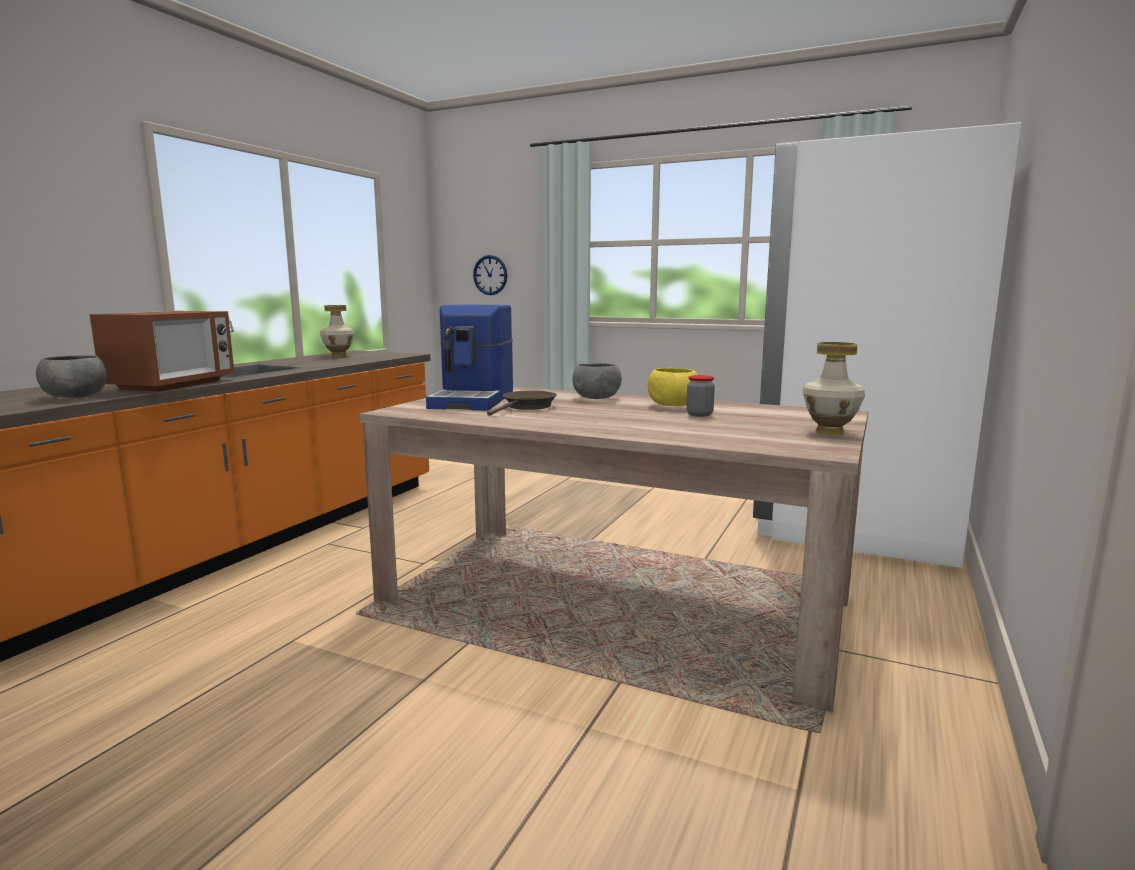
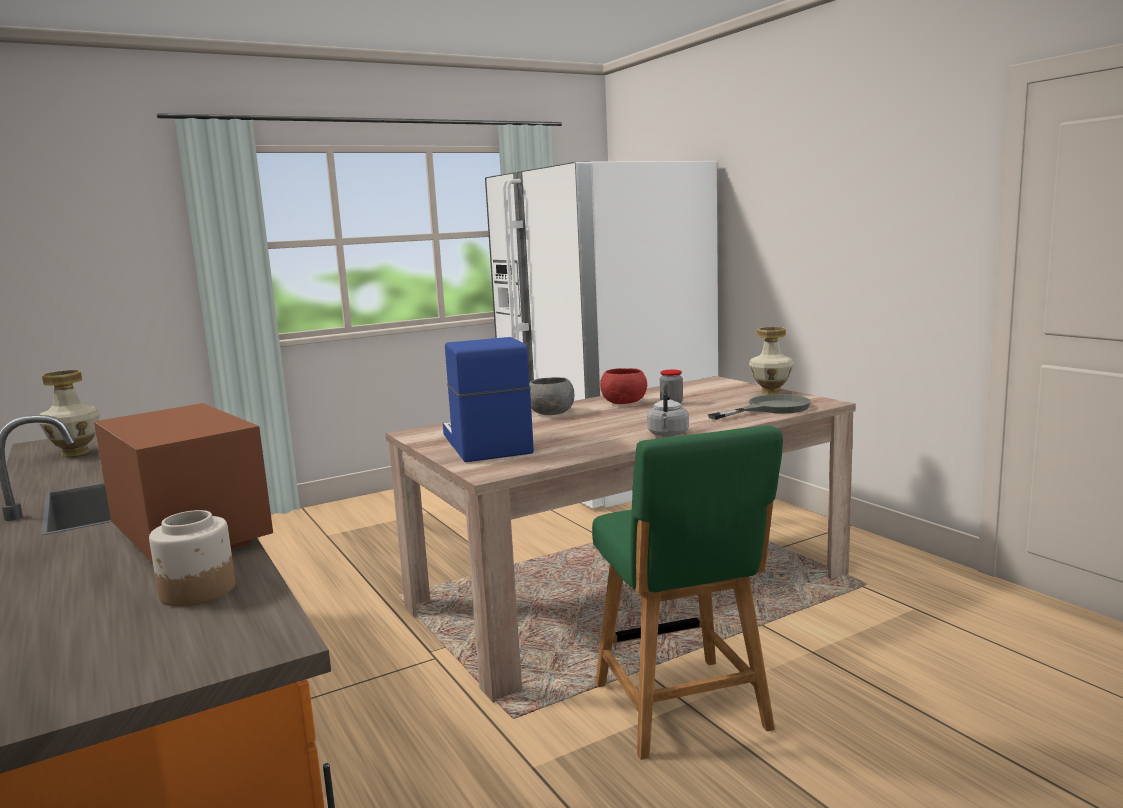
camera: 55 degrees left, 0 degrees up
grey bowl [36,355,107,398] -> jar [149,510,235,607]
coffee machine [426,305,513,411] -> coffee machine turned 150 degrees counterclockwise [443,337,534,462]
wall clock [473,255,507,295] -> none
brown frying pan [487,391,557,416] -> none
yellow bowl [648,368,698,407] -> red bowl [600,368,647,404]
none -> green chair [592,425,783,760]
none -> grey kettle [647,383,689,437]
none -> grey frying pan [708,394,811,420]

